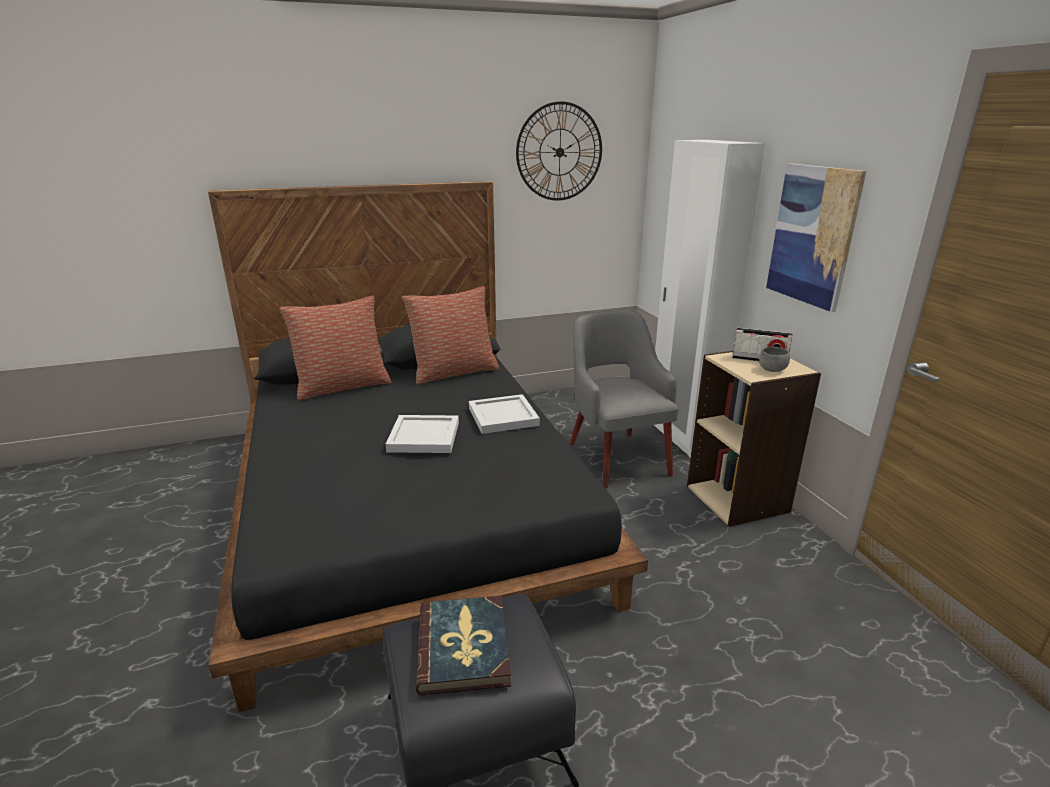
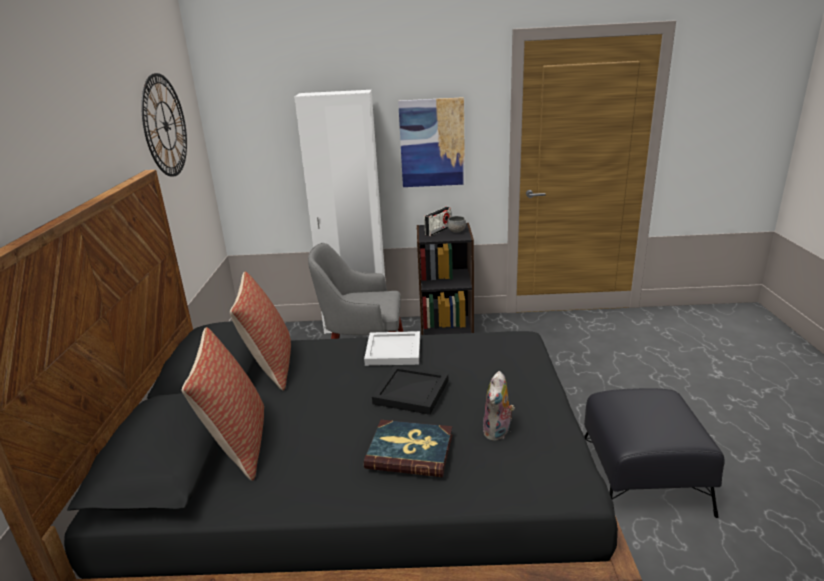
camera: 70 degrees left, 0 degrees up
white tray [385,415,459,453] -> black tray [372,365,448,415]
book [416,596,511,695] -> book moved to [364,420,452,477]
beige bookcase [687,351,821,527] -> black bookcase [417,223,474,335]
none -> plush toy [483,371,515,441]

